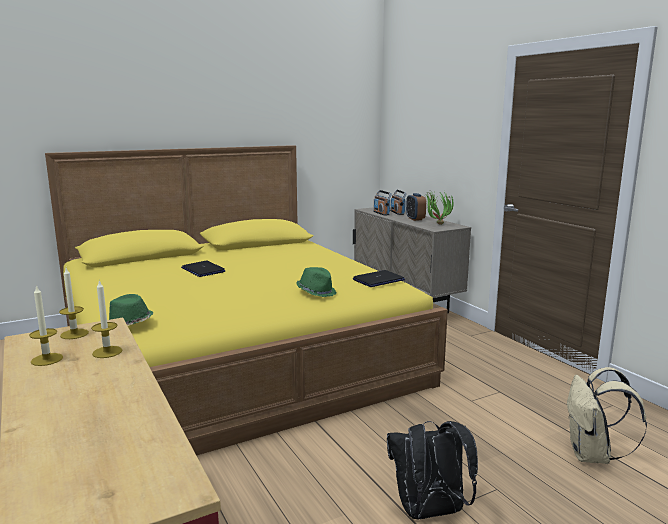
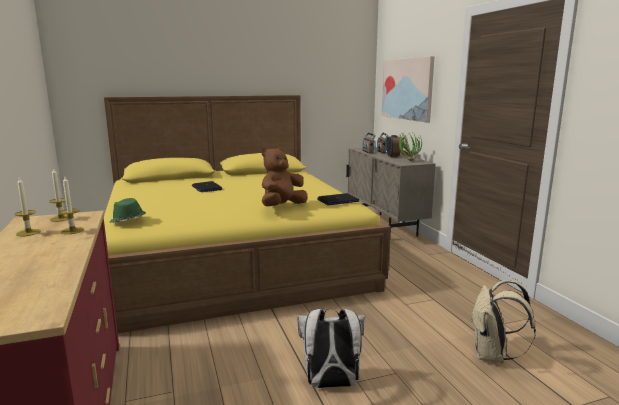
camera: 10 degrees right, 0 degrees up
green hat [296,267,336,297] -> brown plush toy [261,147,307,206]
black backpack [387,421,478,519] -> white backpack [297,308,365,388]
none -> picture [381,56,434,123]

